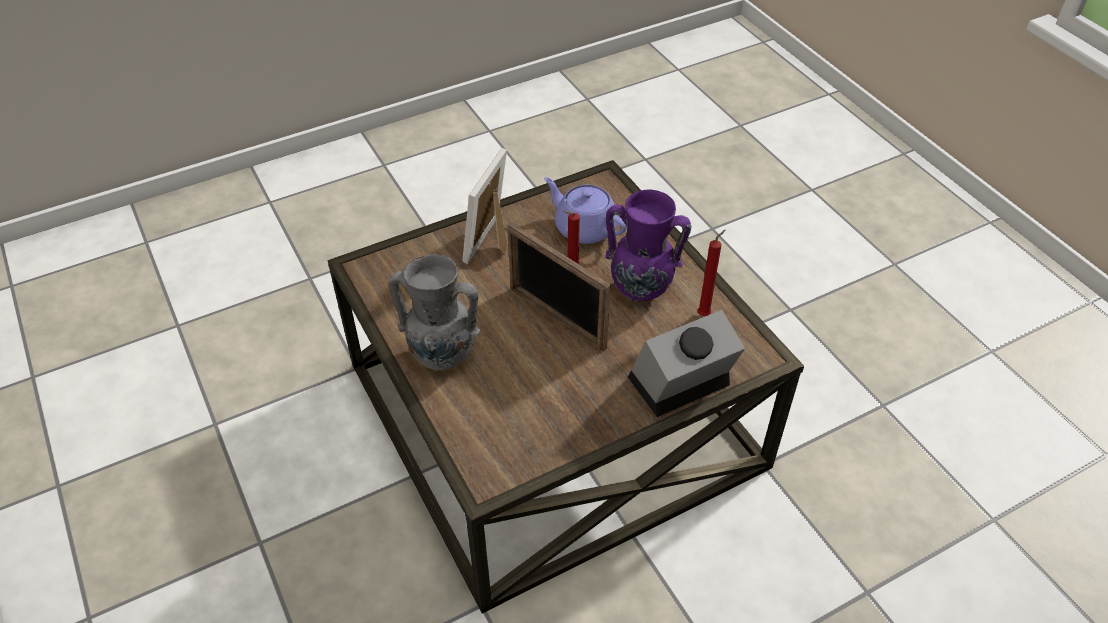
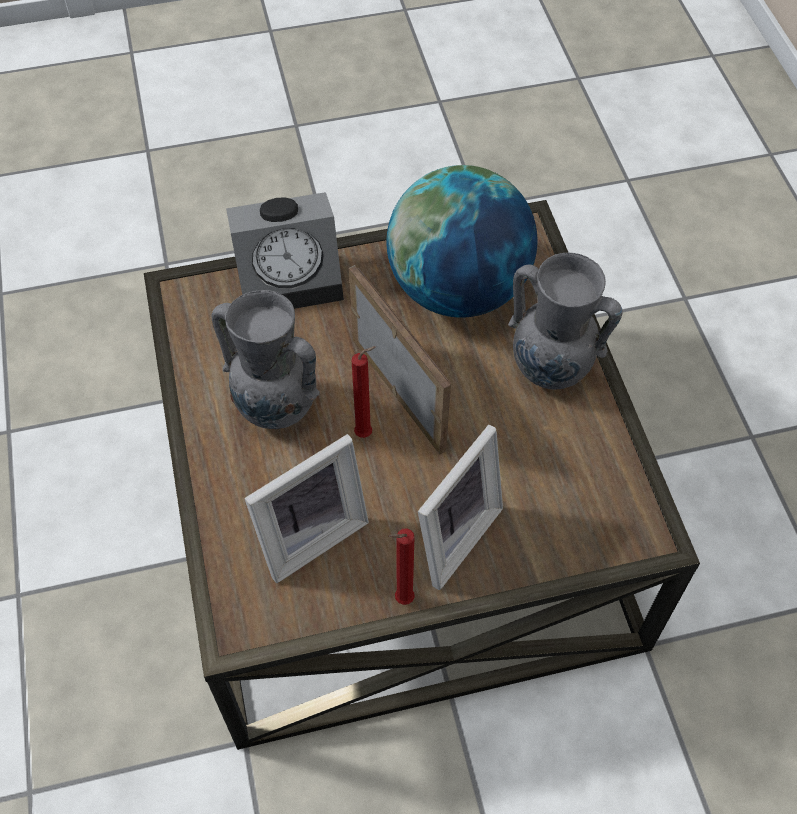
camera: 165 degrees left, 10 degrees up
purple teapot [544,177,627,244] -> picture frame [244,434,369,583]
purple vase [605,190,691,303] -> grey vase [212,290,320,429]
red candle [698,230,725,316] -> red candle moved to [389,528,415,605]
none -> globe [386,165,537,318]

